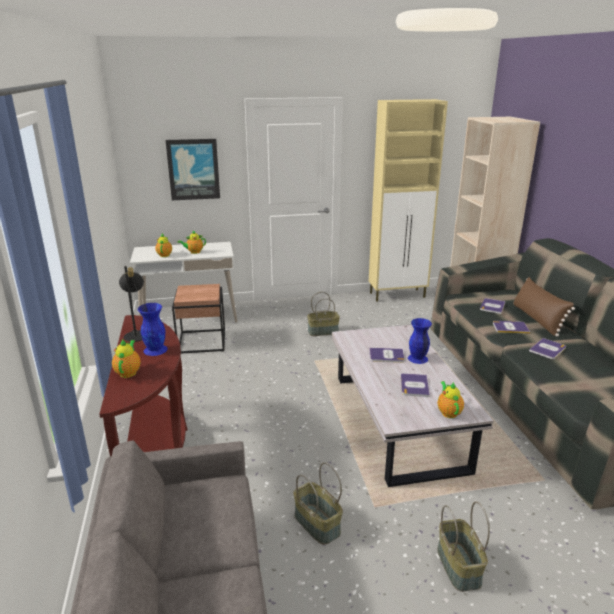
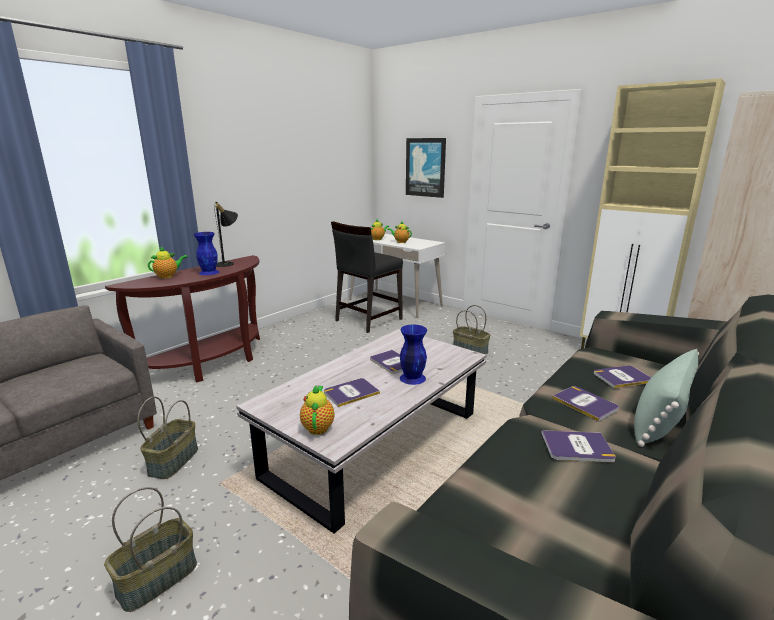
camera: 50 degrees right, 5 degrees down
brown side table [172,284,225,354] -> black chair [331,221,403,333]
teapot [438,381,464,418] -> teapot turned 45 degrees counterclockwise [300,385,335,435]
brown pillow [513,277,575,337] -> green pillow [634,349,699,447]

